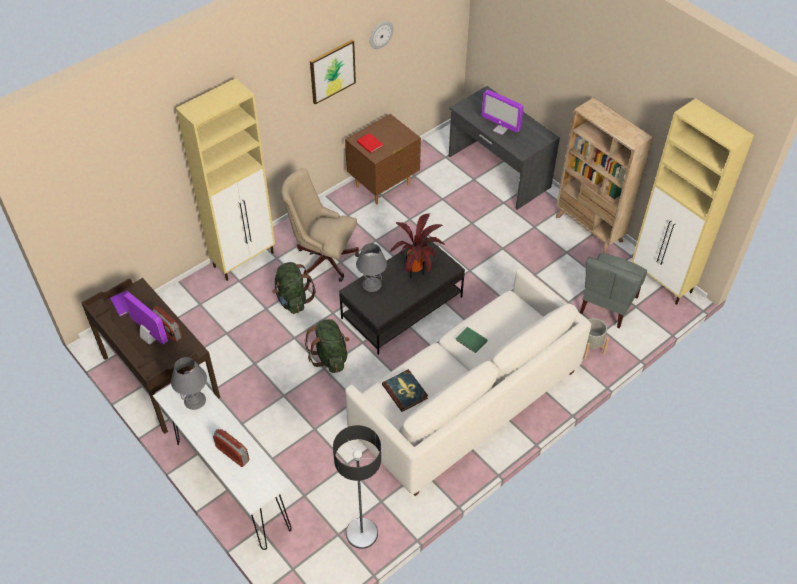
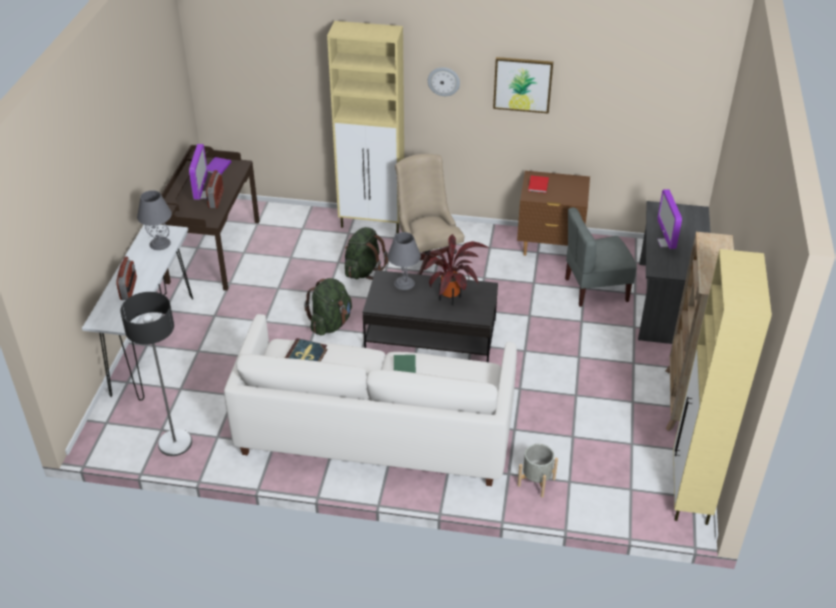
camera: 50 degrees right, 10 degrees down
wall clock [370,21,393,49] -> wall clock moved to [428,67,460,96]
grey chair [580,253,647,329] -> grey chair moved to [565,207,636,307]

